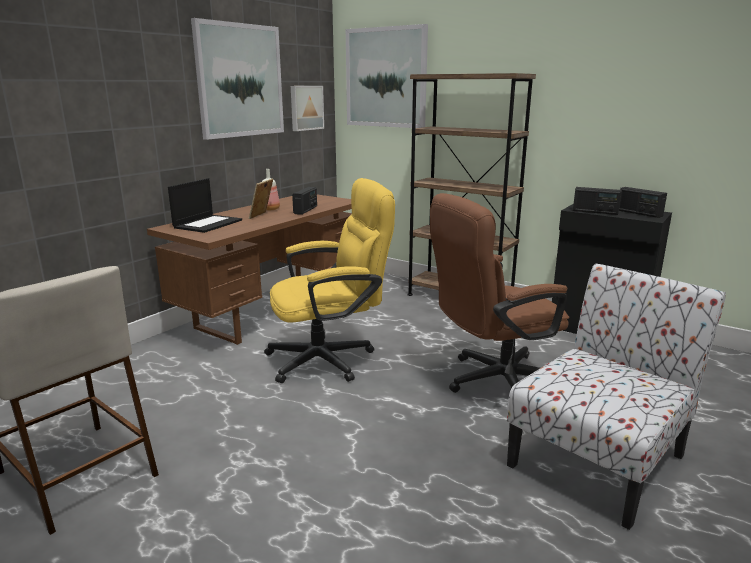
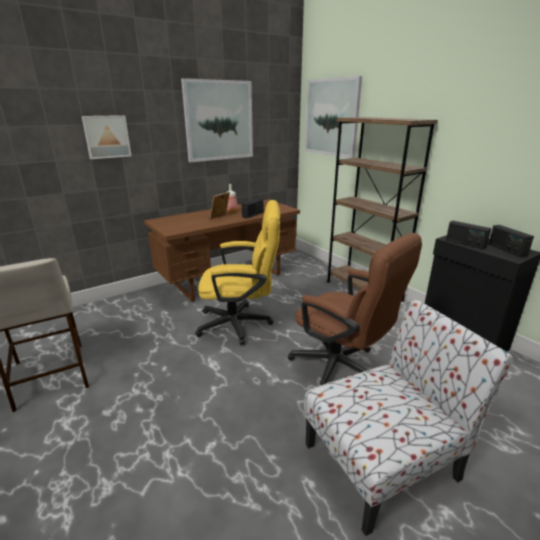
camera: 20 degrees right, 5 degrees up
laptop [168,178,242,233] -> none
picture [291,86,324,131] -> picture moved to [82,115,131,159]
brown office chair [430,193,569,393] -> brown office chair turned 135 degrees counterclockwise [288,233,422,385]

